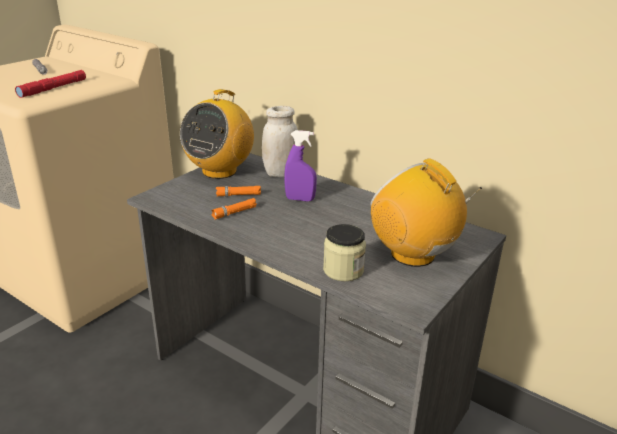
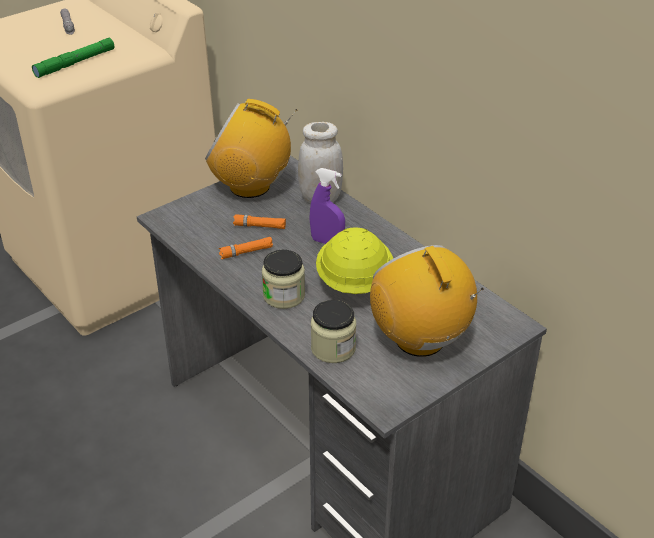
camera: 15 degrees right, 10 degrees up
red flashlight [15,70,86,98] -> green flashlight [32,38,114,78]
radio [180,89,254,179] -> radio turned 60 degrees clockwise [205,99,297,198]
none -> jar [262,250,305,309]
none -> yellow hard hat [316,227,393,294]

